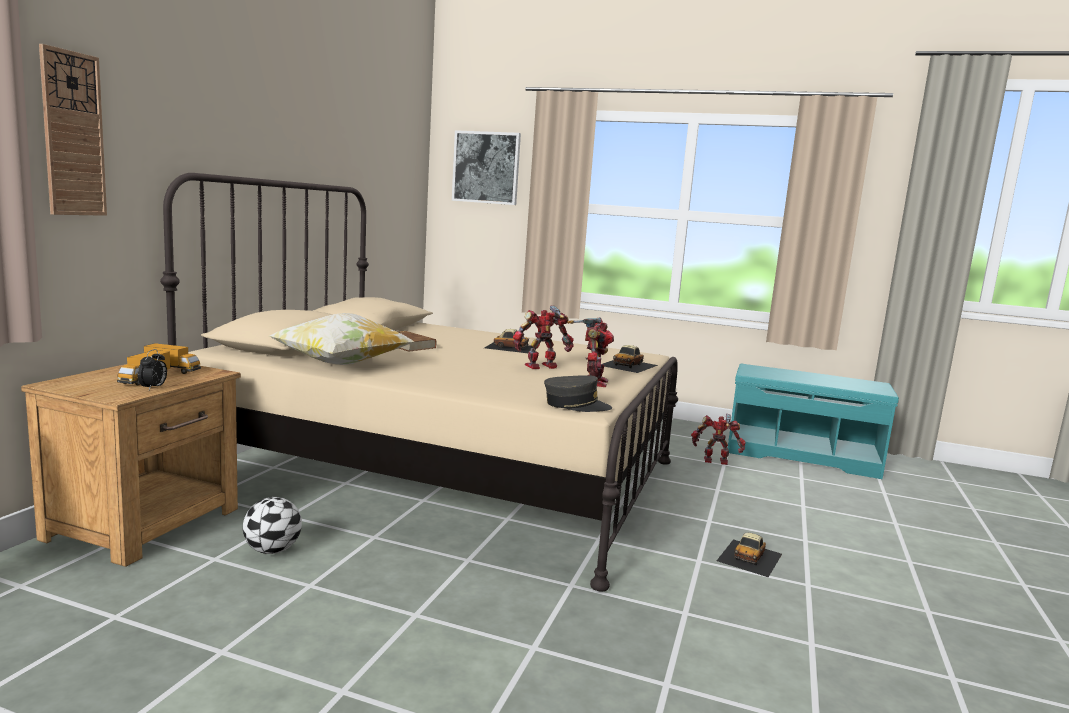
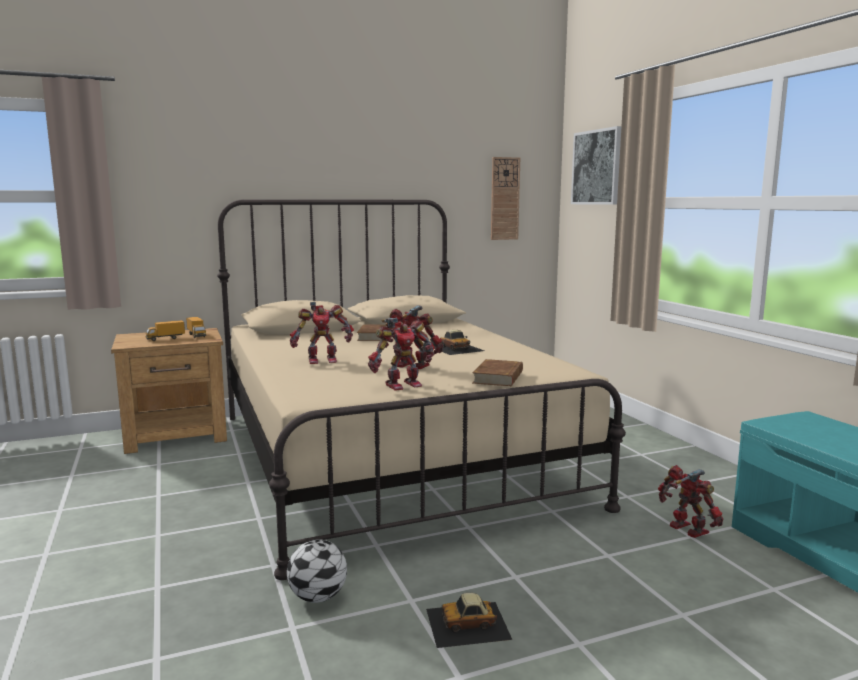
camera: 50 degrees right, 0 degrees up
wall clock [39,44,107,216] -> wall clock moved to [491,157,520,240]
alarm clock [138,349,167,390] -> none
football [243,497,302,554] -> football moved to [287,539,347,603]
pillow [269,313,414,365] -> none
grey cap [544,375,612,412] -> none
toy car [603,345,658,373] -> brown book [472,359,523,386]
none -> toy robot [290,301,354,364]

